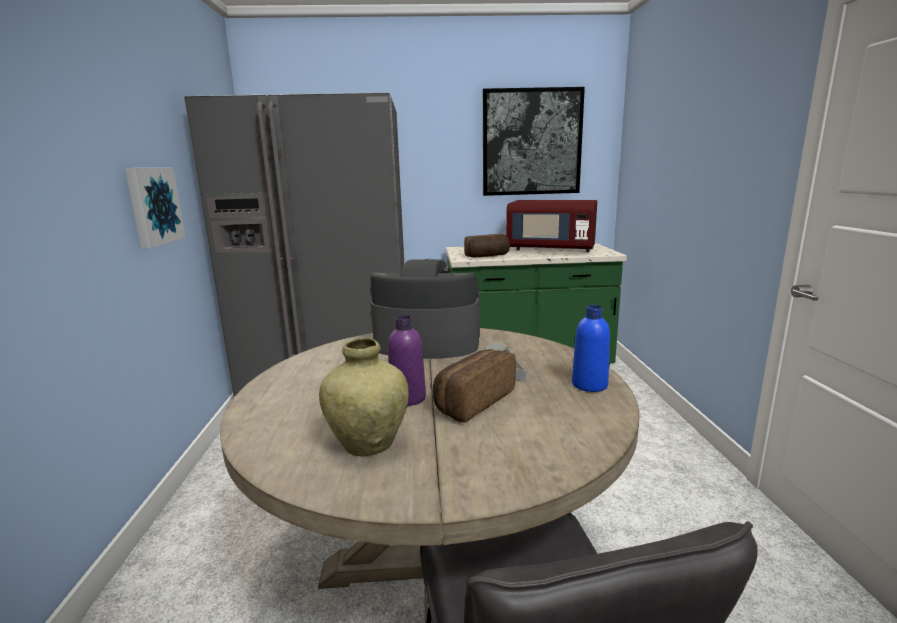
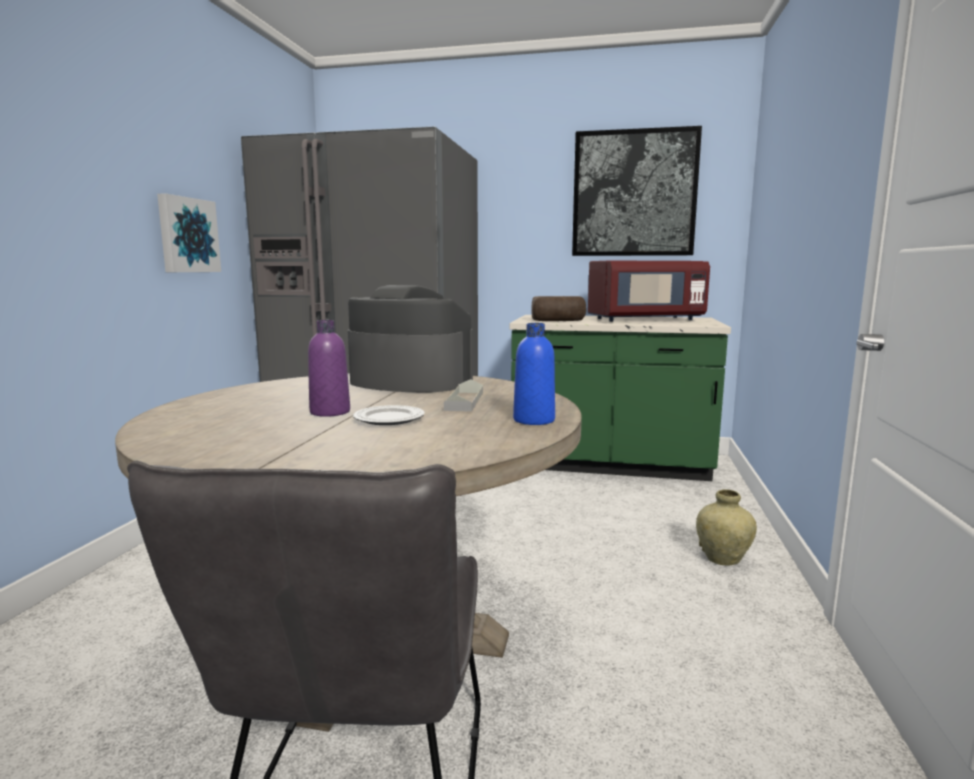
camera: 15 degrees right, 5 degrees down
beige vase [319,338,409,456] -> beige vase moved to [696,490,757,566]
bread [433,349,516,422] -> plate [353,405,425,425]
red microwave [506,200,597,252] -> red microwave turned 45 degrees counterclockwise [588,261,710,322]

